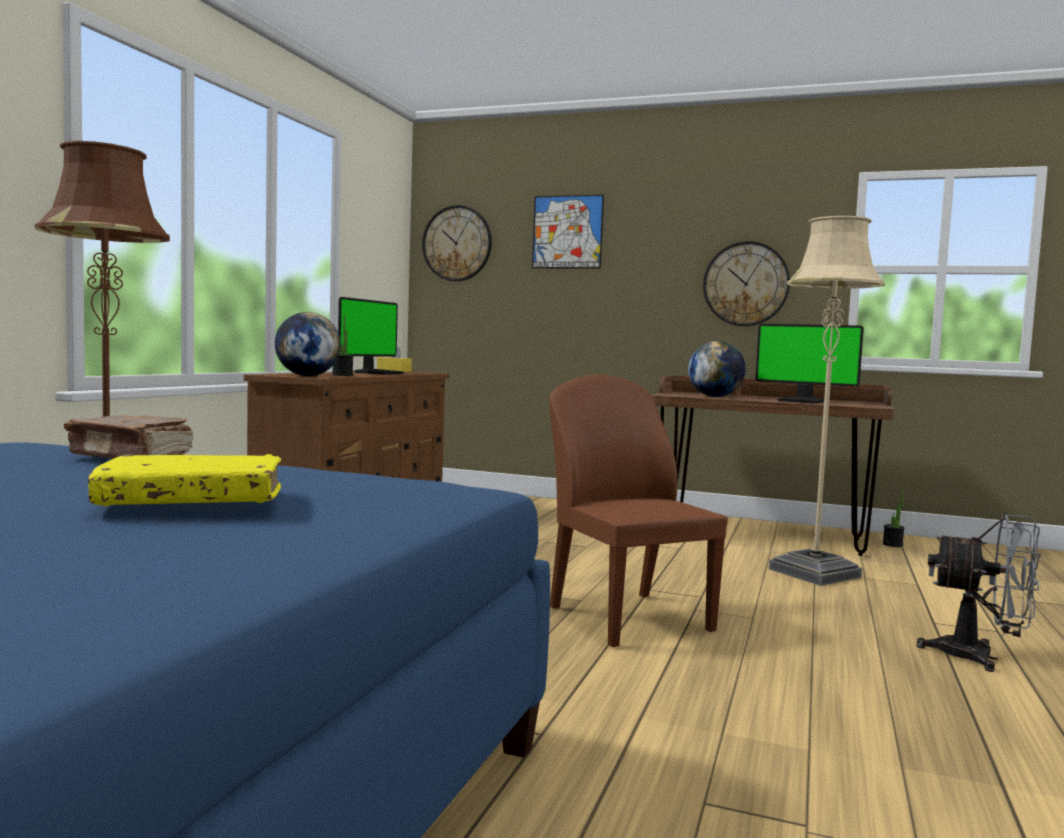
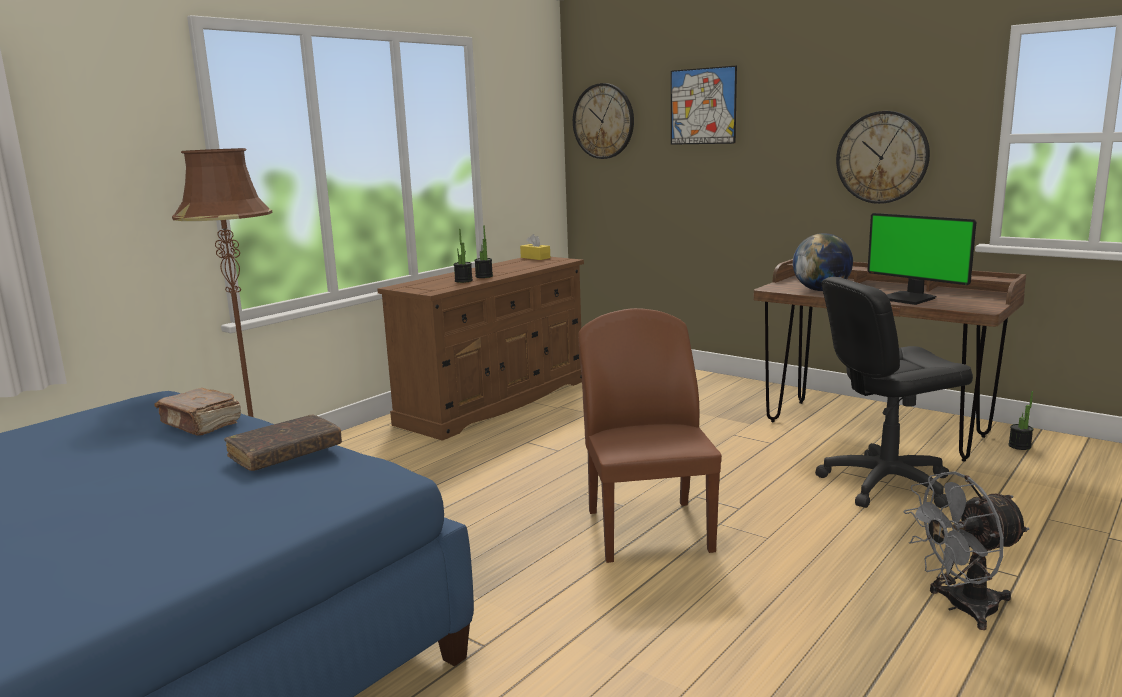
camera: 20 degrees right, 10 degrees up
yellow book [88,454,281,506] -> none
globe [275,312,341,376] -> none
monitor [338,297,404,375] -> none
beige floor lamp [769,216,885,586] -> black office chair [815,277,973,508]
grey fan [917,513,1041,672] -> grey fan turned 120 degrees clockwise [904,471,1030,630]
none -> brown book [224,415,342,471]
none -> potted plant [474,225,493,278]

